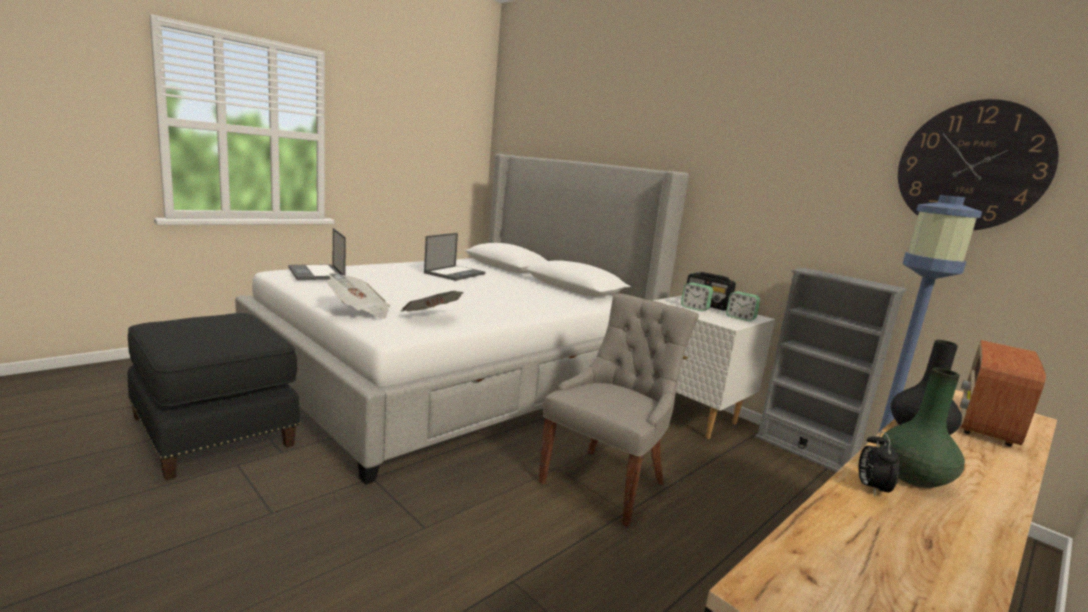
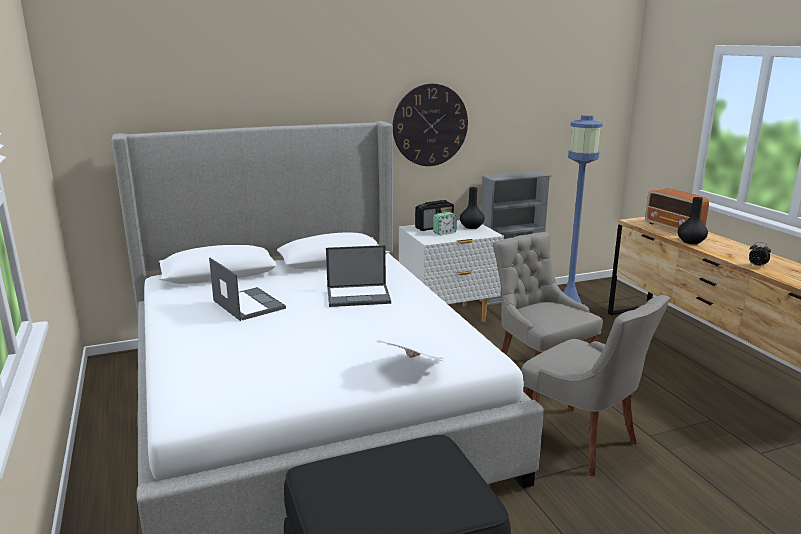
camera: 65 degrees left, 5 degrees up
laptop [289,228,346,280] -> laptop moved to [326,245,391,307]
newspaper [401,291,463,311] -> none
alarm clock [726,291,760,321] -> black vase [460,187,485,229]
green vase [879,368,965,488] -> none
wall clock [898,99,1059,230] -> wall clock moved to [393,84,468,166]
none -> grey chair [521,295,670,476]

